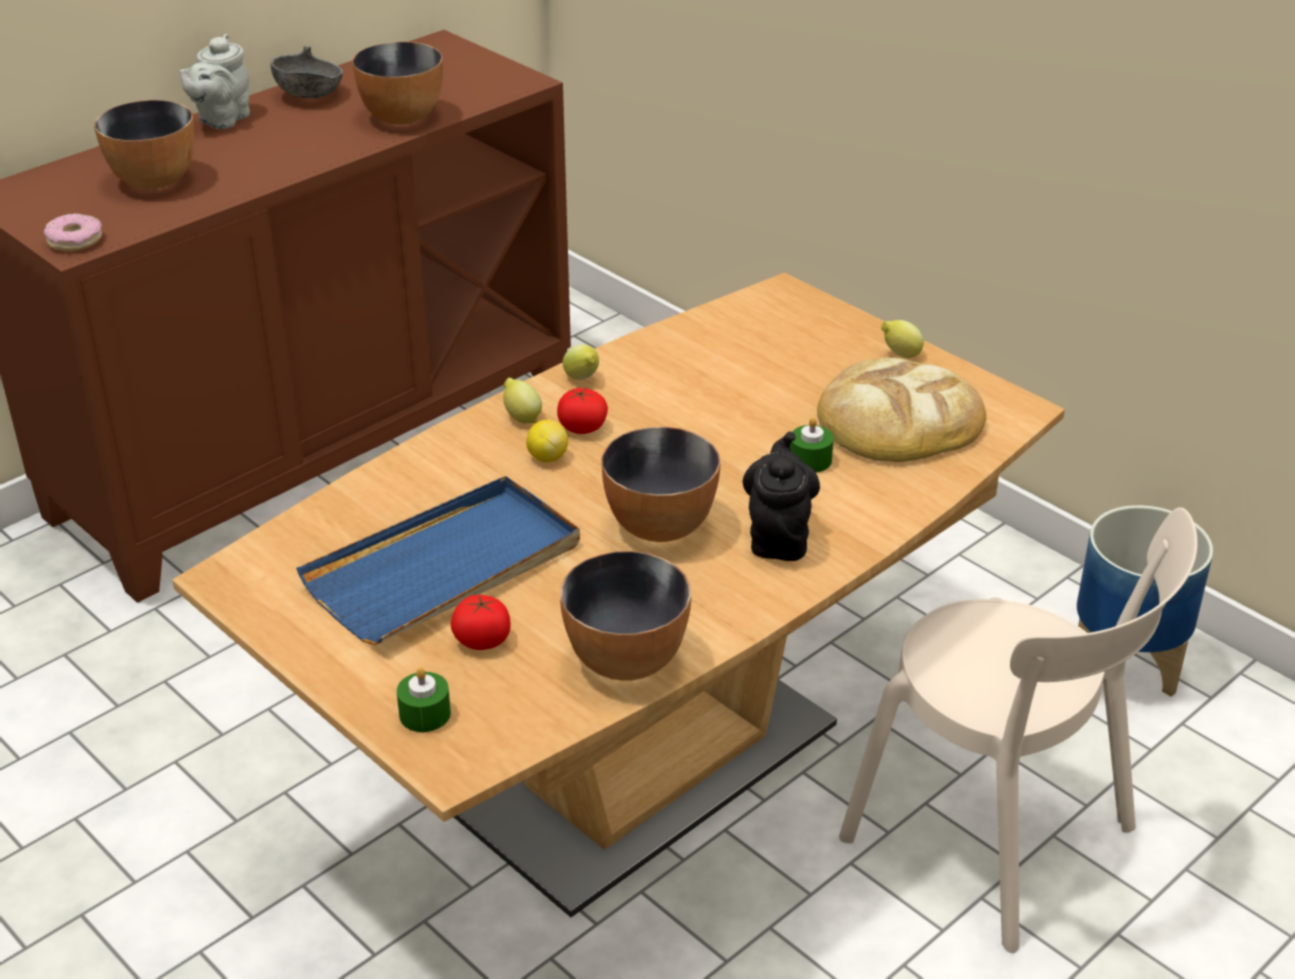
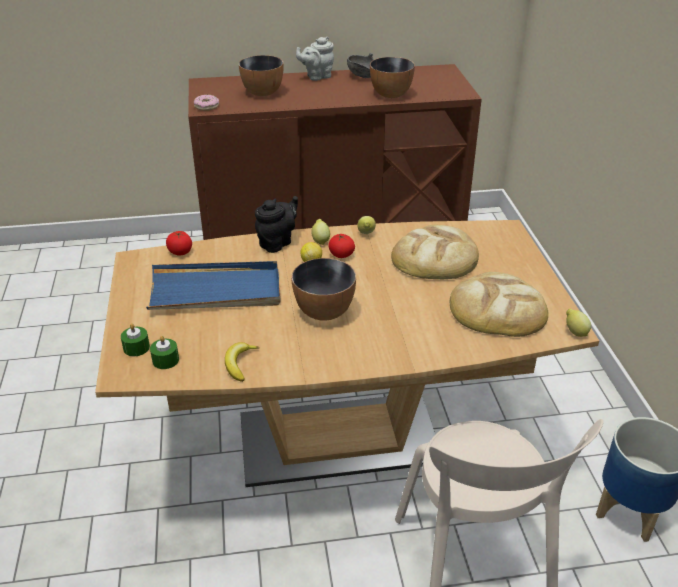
camera: 35 degrees right, 0 degrees up
tomato [451,595,511,650] -> tomato moved to [166,231,192,256]
bowl [560,551,691,681] -> banana [225,342,259,382]
black teapot [743,431,820,561] -> black teapot moved to [255,196,298,253]
green candle [790,417,834,473] -> green candle moved to [150,336,179,369]
lemon [881,320,924,358] -> lemon moved to [566,309,591,337]
none -> bread [391,225,479,279]

